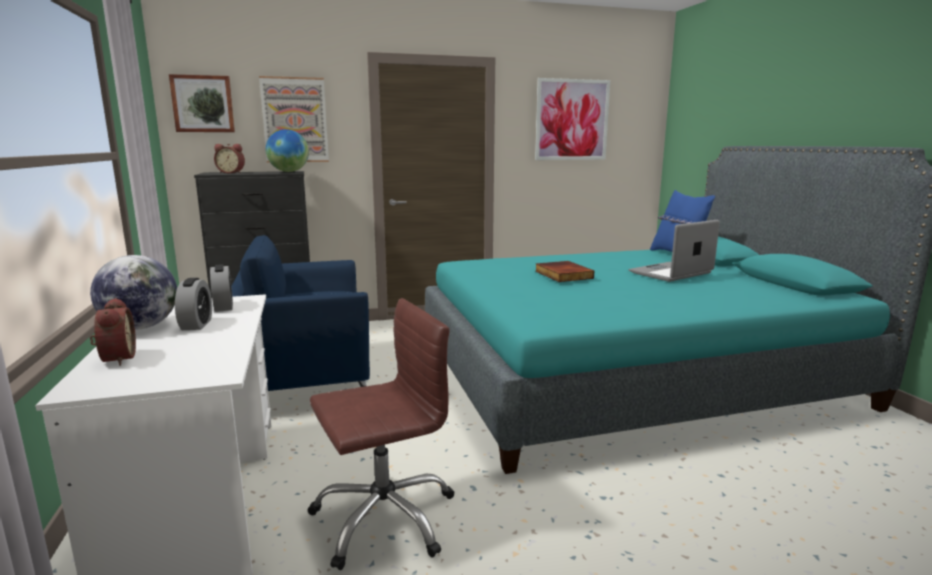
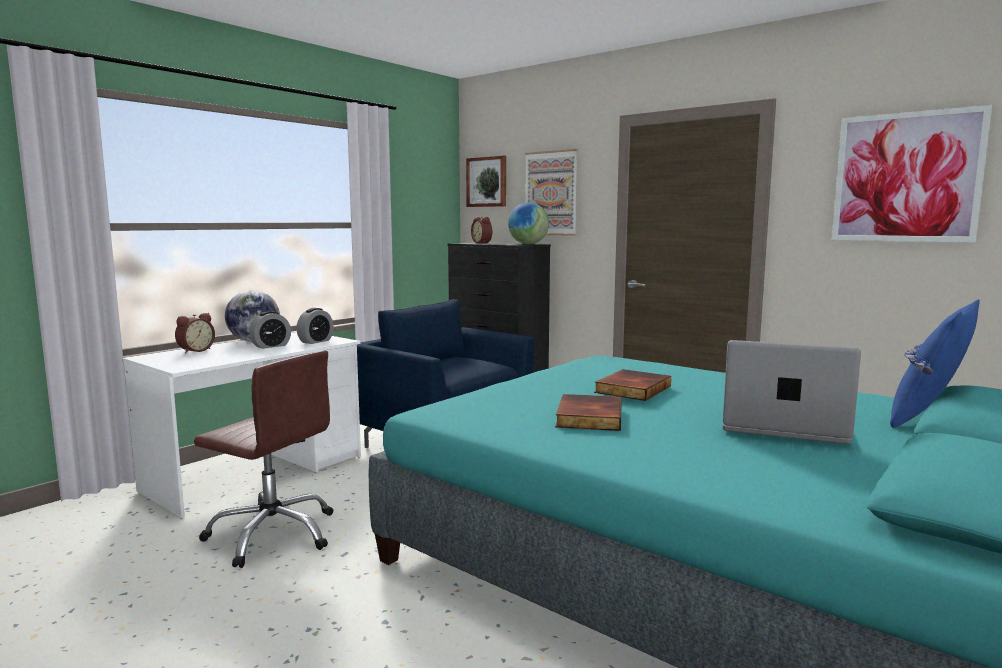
camera: 55 degrees right, 5 degrees down
none -> book [555,394,622,431]

